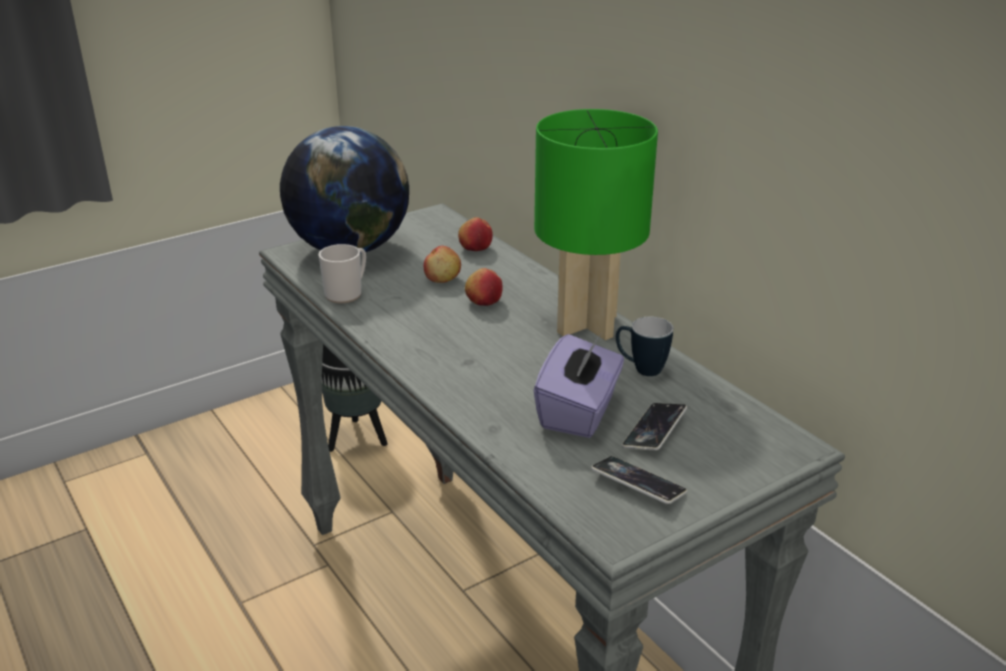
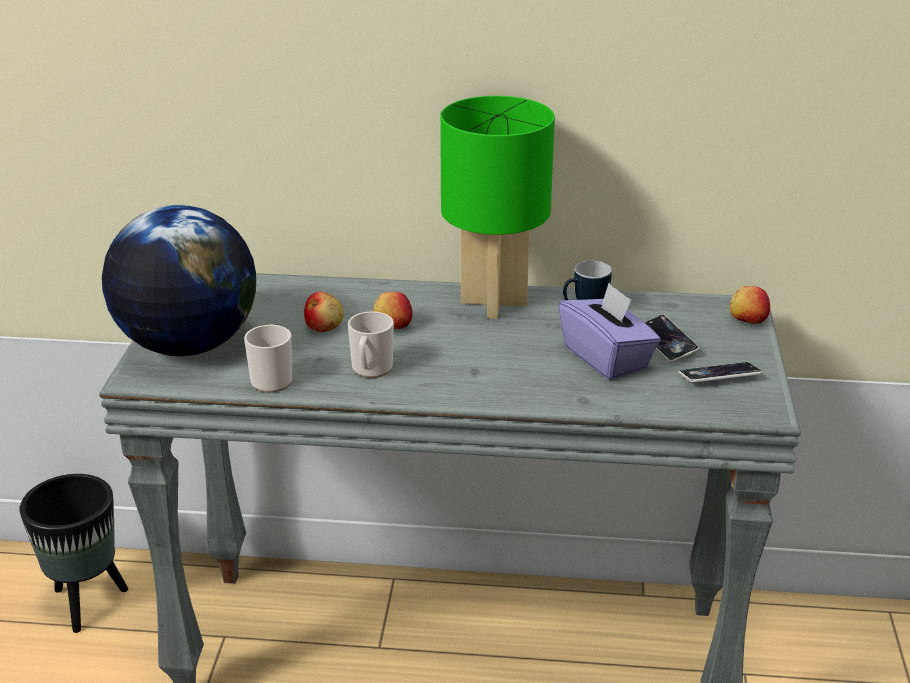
camera: 50 degrees left, 0 degrees up
apple [458,217,493,251] -> apple moved to [730,286,770,324]
none -> mug [348,311,394,378]

